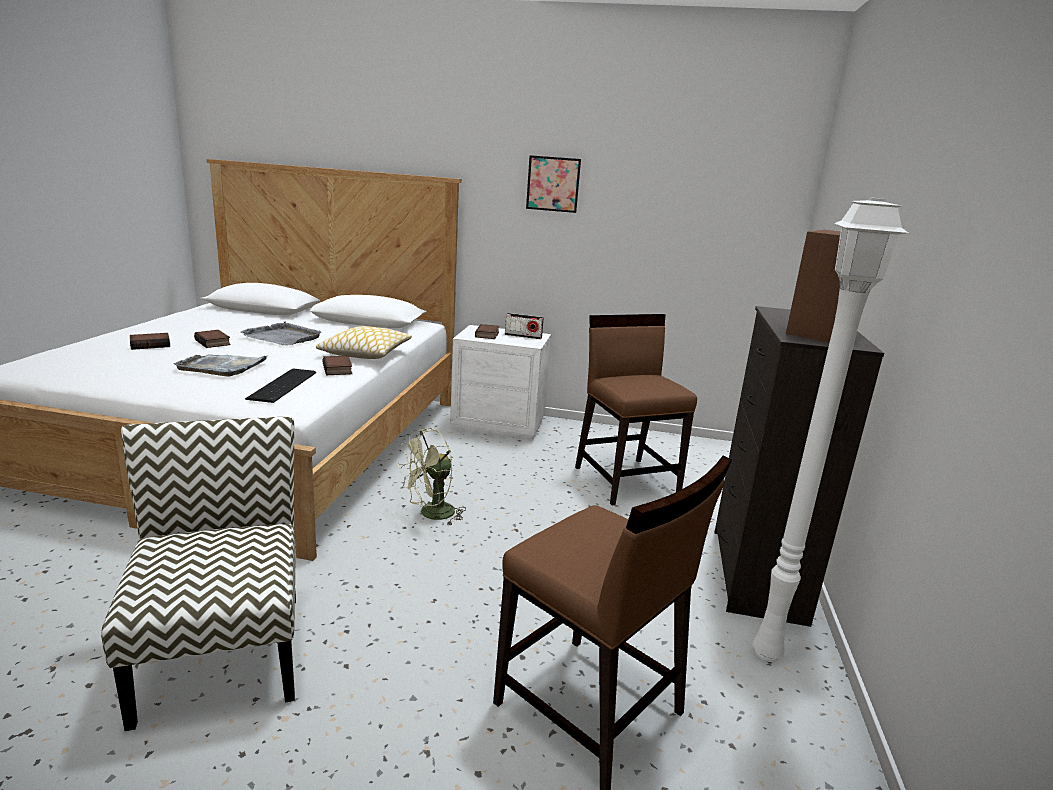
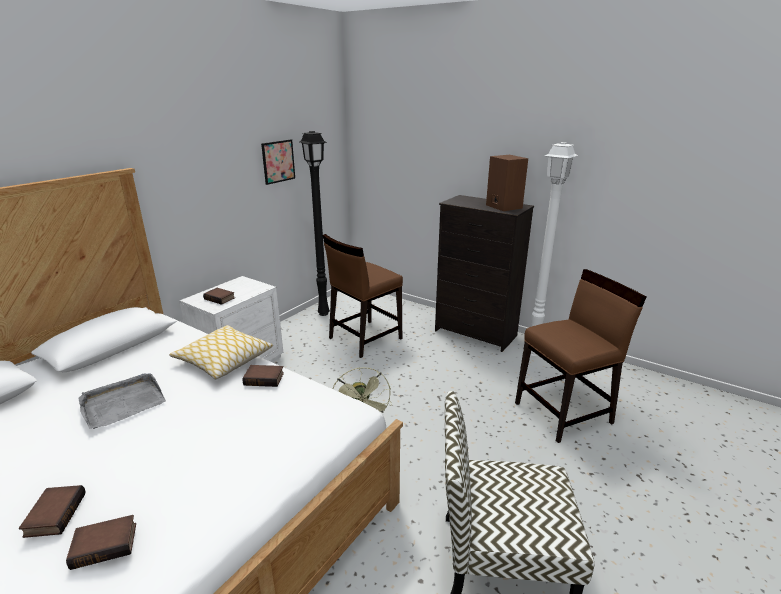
camera: 65 degrees left, 5 degrees up
grey tray [173,354,269,376] -> none
book [194,330,231,348] -> book moved to [66,515,136,570]
keyboard [245,369,316,403] -> none
radio [505,313,544,339] -> none
picture [526,155,581,213] -> picture moved to [261,140,295,185]
brown chair [575,314,697,505] -> brown chair turned 45 degrees counterclockwise [322,234,403,358]
none -> black floor lamp [299,131,330,316]

